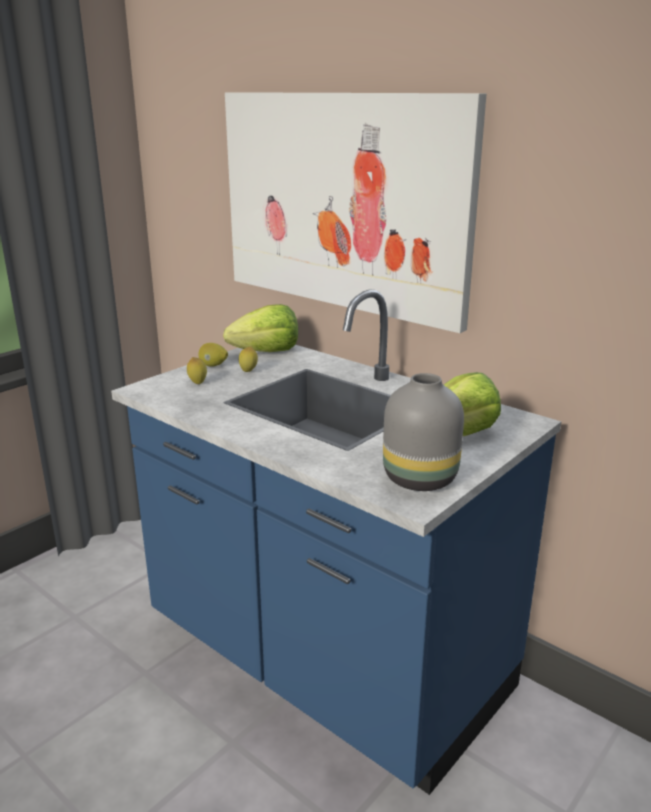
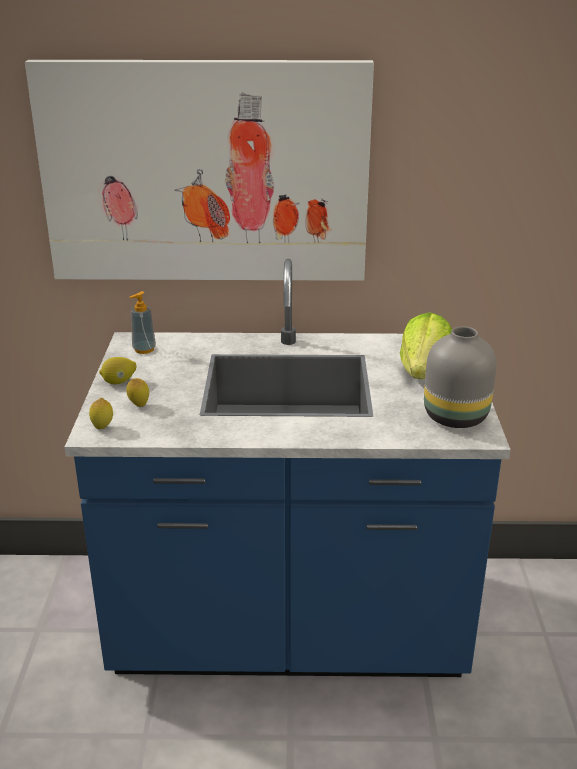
camera: 40 degrees left, 5 degrees up
lettuce [223,304,298,352] -> soap dispenser [129,291,156,354]
lemon [239,346,258,372] -> lemon moved to [89,398,113,429]

